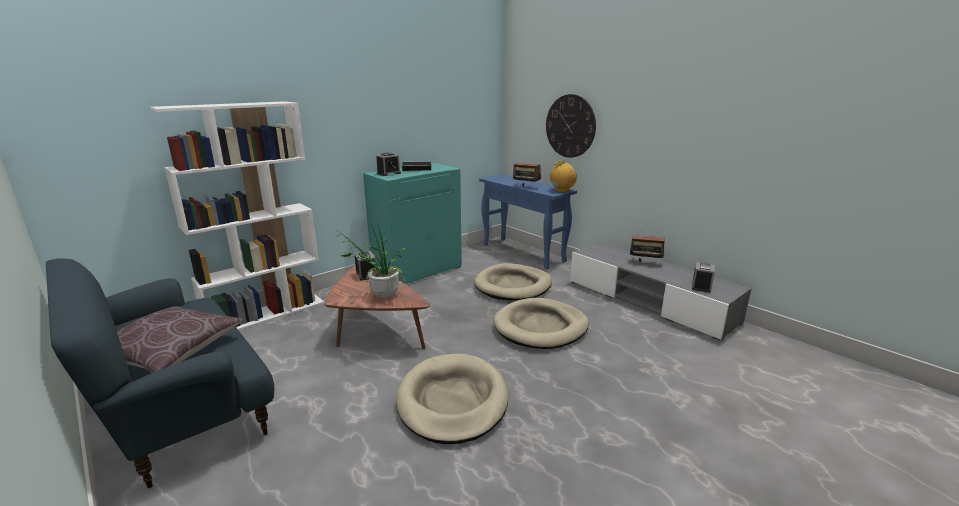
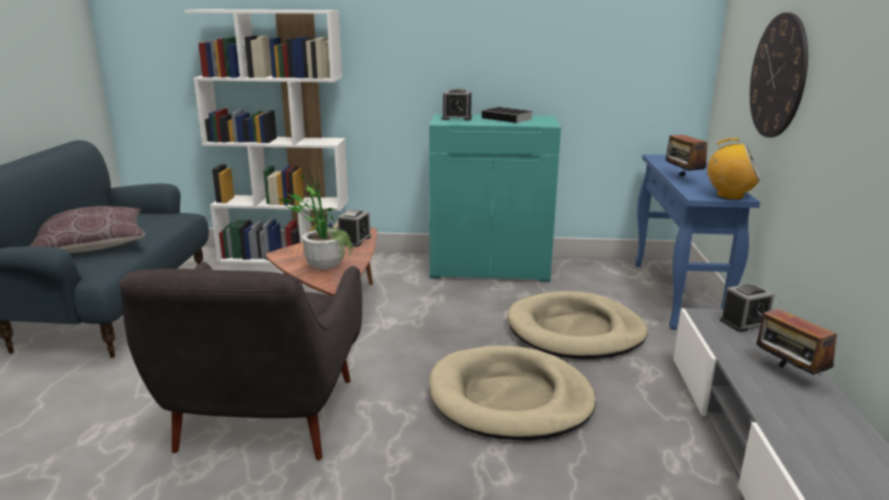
camera: 45 degrees right, 0 degrees up
beige dog bed [396,354,508,444] -> grey armchair [119,262,362,460]
alarm clock [692,262,715,293] -> alarm clock moved to [720,283,775,332]

